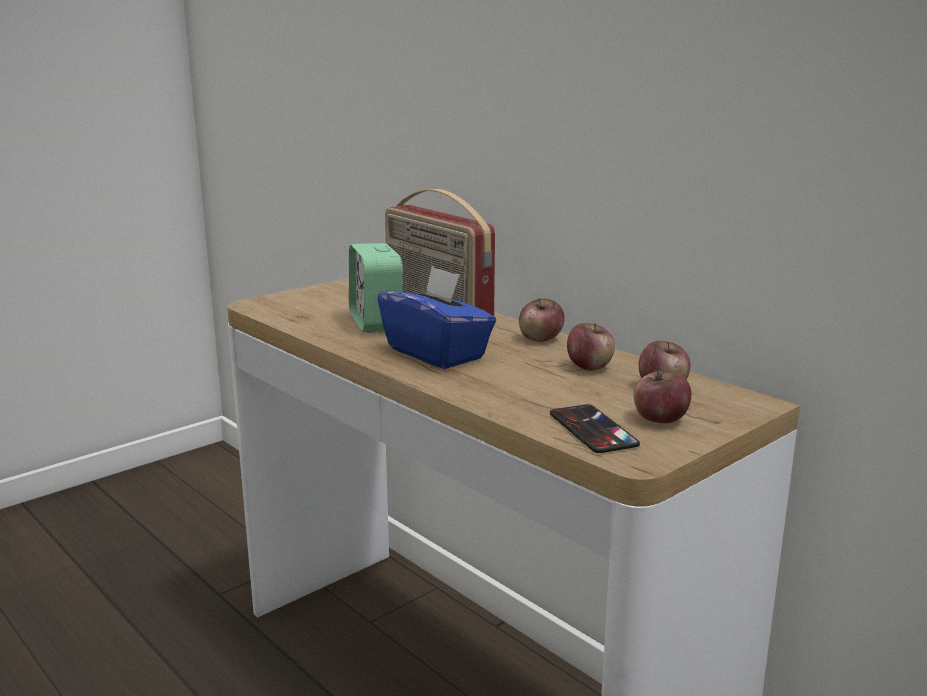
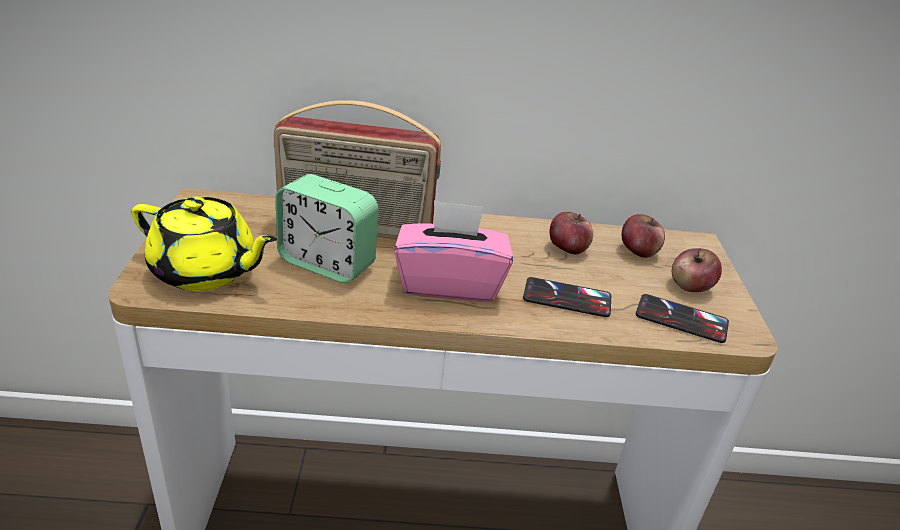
camera: 50 degrees left, 15 degrees up
blue tissue box [378,266,496,369] -> pink tissue box [394,200,513,302]
apple [519,298,565,342] -> none
none -> yellow teapot [132,197,277,291]
none -> phone [523,277,611,317]

